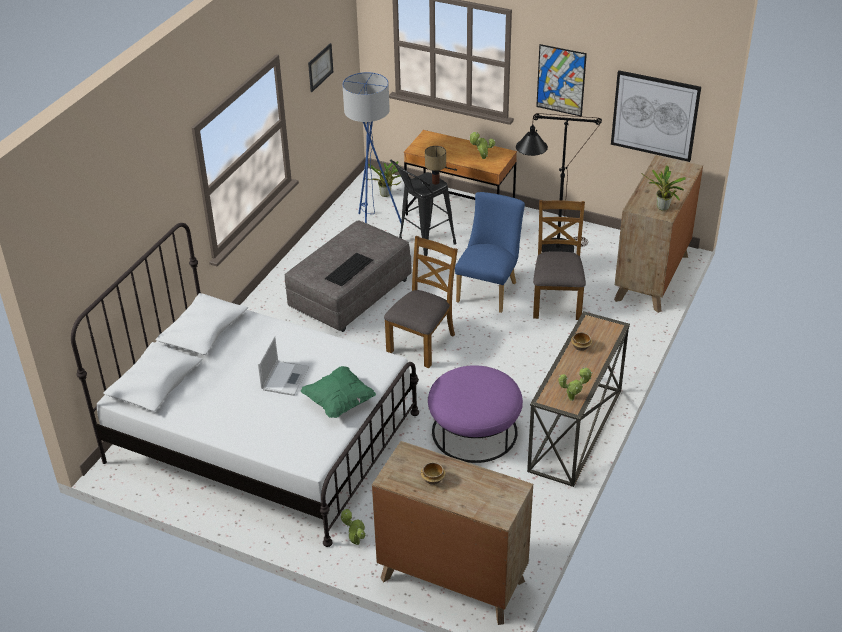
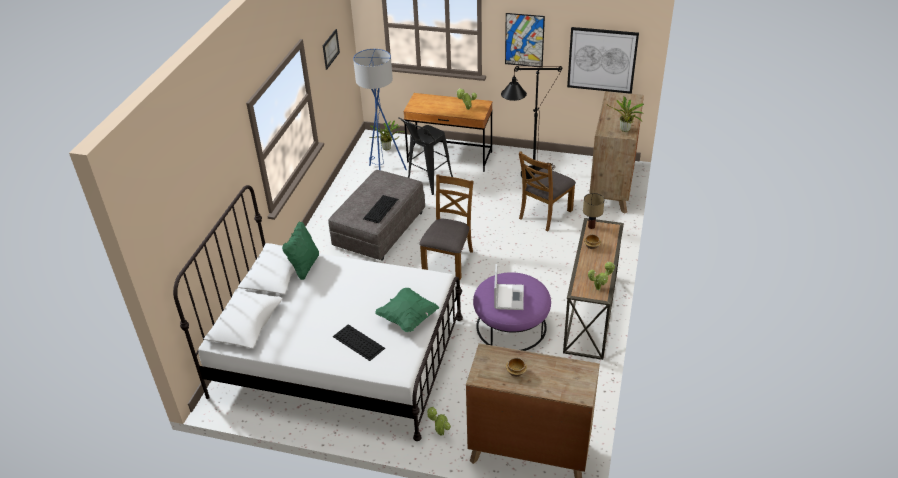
camera: 10 degrees left, 0 degrees up
laptop [258,336,309,396] -> laptop moved to [494,264,524,310]
table lamp [425,146,446,185] -> table lamp moved to [583,193,605,229]
blue chair [455,192,525,313] -> none
brown chair [533,200,586,320] -> brown chair turned 135 degrees counterclockwise [519,151,576,232]
none -> green pillow [282,221,319,280]
none -> keyboard [333,324,385,361]

